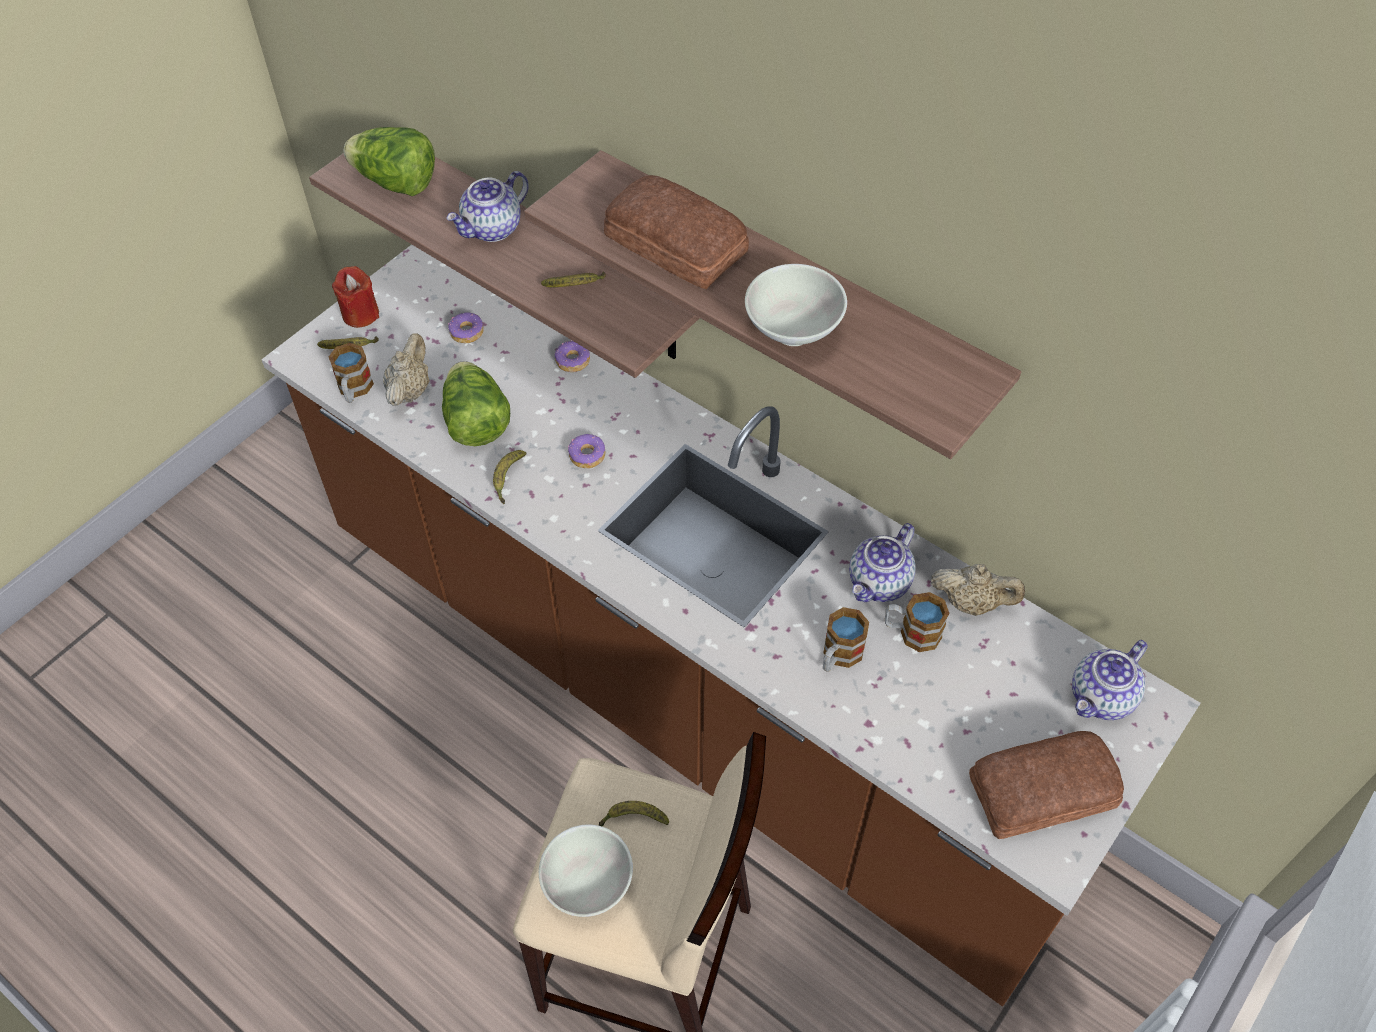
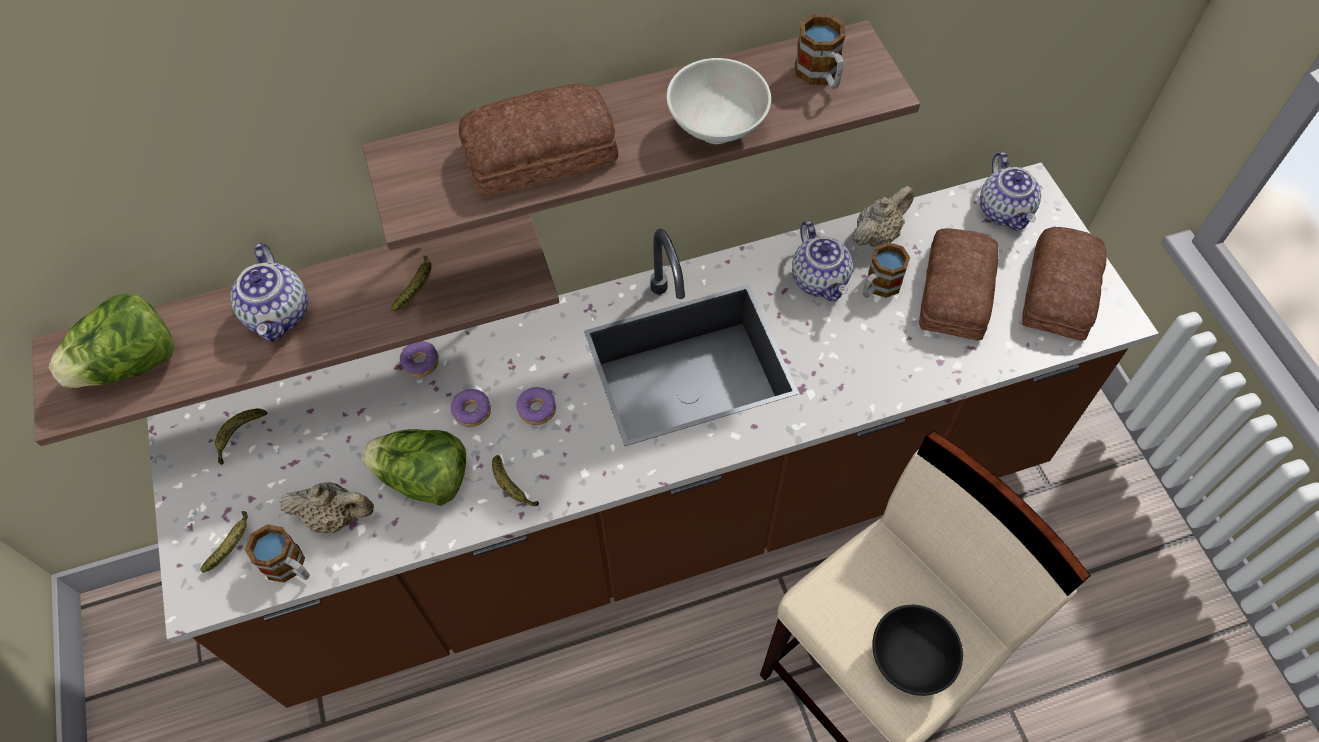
camera: 55 degrees left, 5 degrees up
red candle [332,266,379,328] -> none
beige teapot [383,333,430,406] -> beige teapot turned 135 degrees clockwise [279,482,374,533]
donut [448,312,484,343] -> donut moved to [451,389,491,427]
white bowl [539,825,633,917] -> black bowl [872,605,963,696]
banana [599,801,669,826] -> banana moved to [215,409,268,465]
mug [823,607,869,672] -> mug moved to [795,14,845,89]
none -> bread [919,228,999,341]

